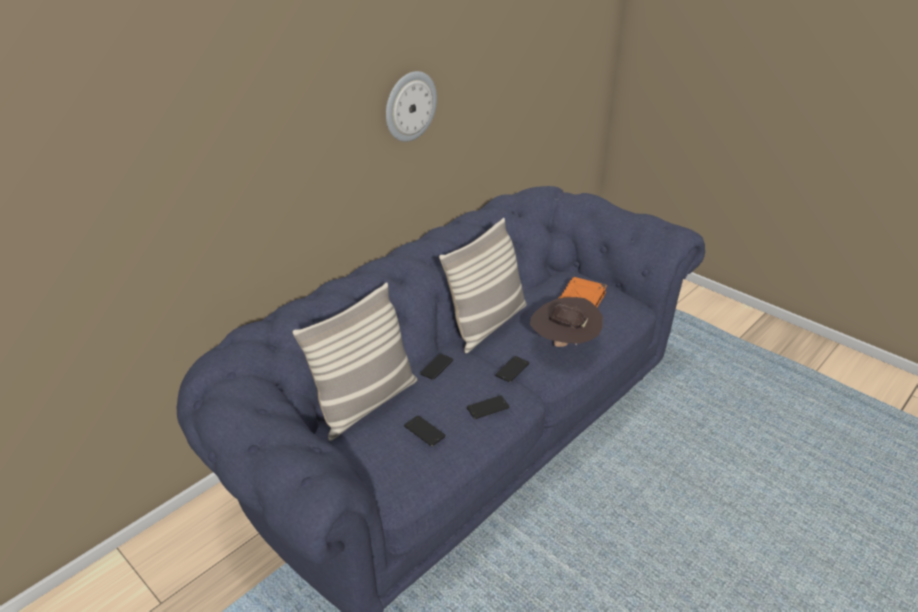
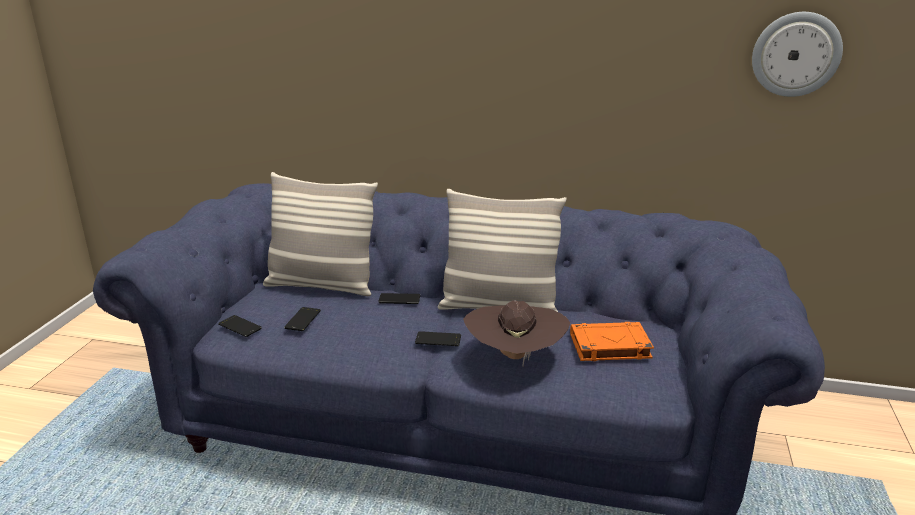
camera: 60 degrees right, 10 degrees down
wall clock [386,71,437,142] -> wall clock moved to [752,12,843,97]
phone [467,395,510,419] -> phone moved to [218,315,262,337]

